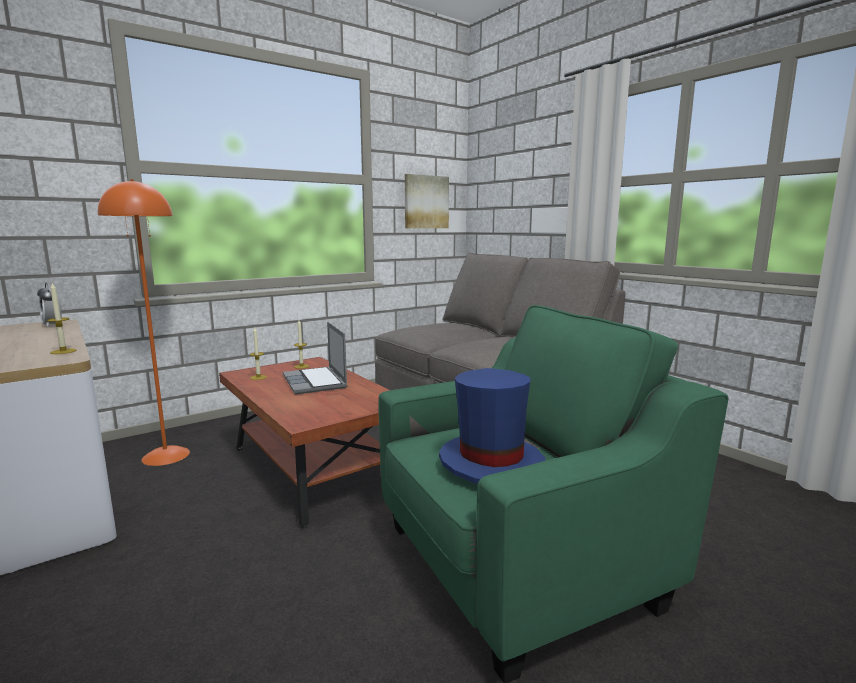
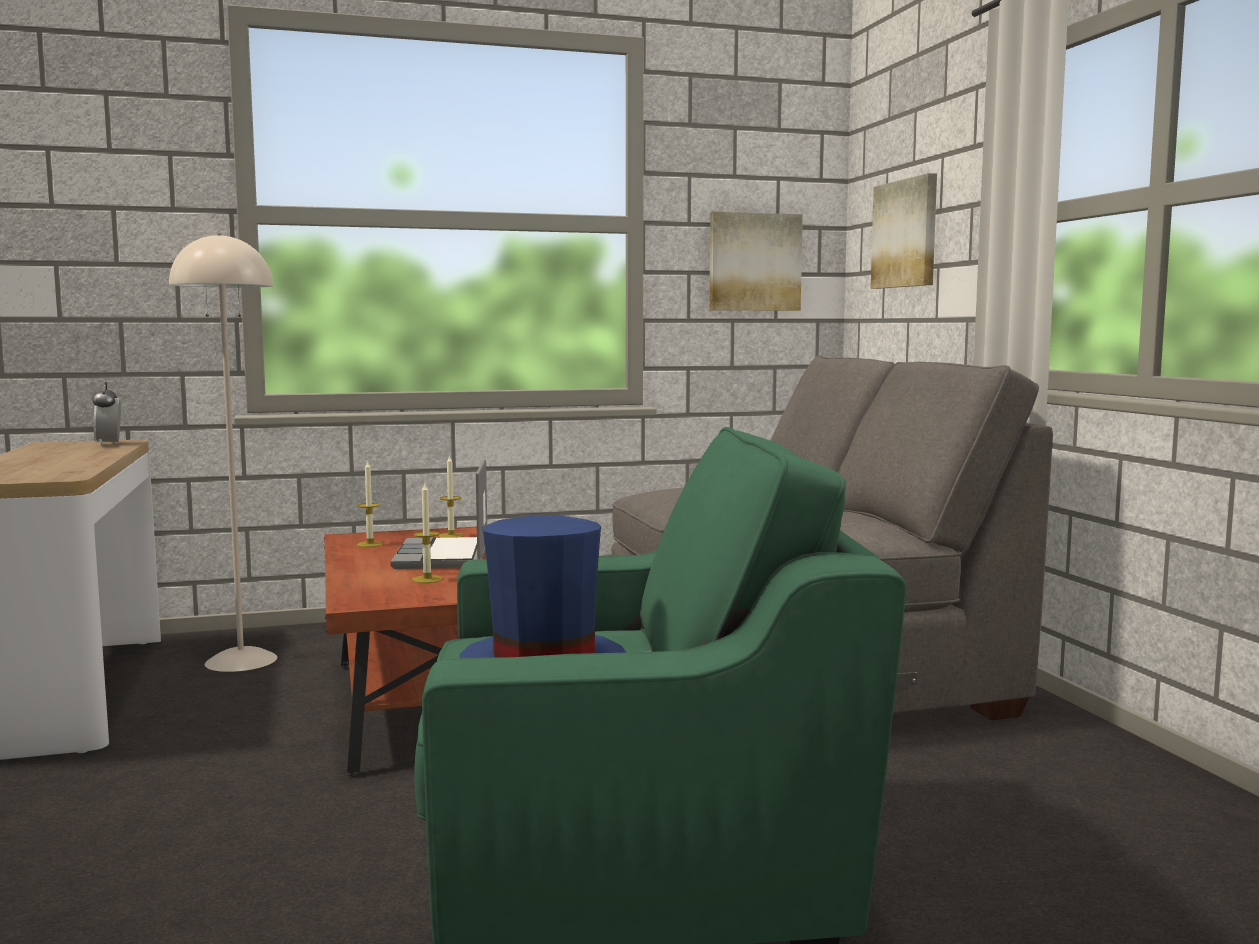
camera: 20 degrees right, 5 degrees down
candle [47,283,76,354] -> candle moved to [412,483,443,583]
orange floor lamp [98,179,190,466] -> beige floor lamp [169,233,277,672]
none -> picture [871,173,937,289]

